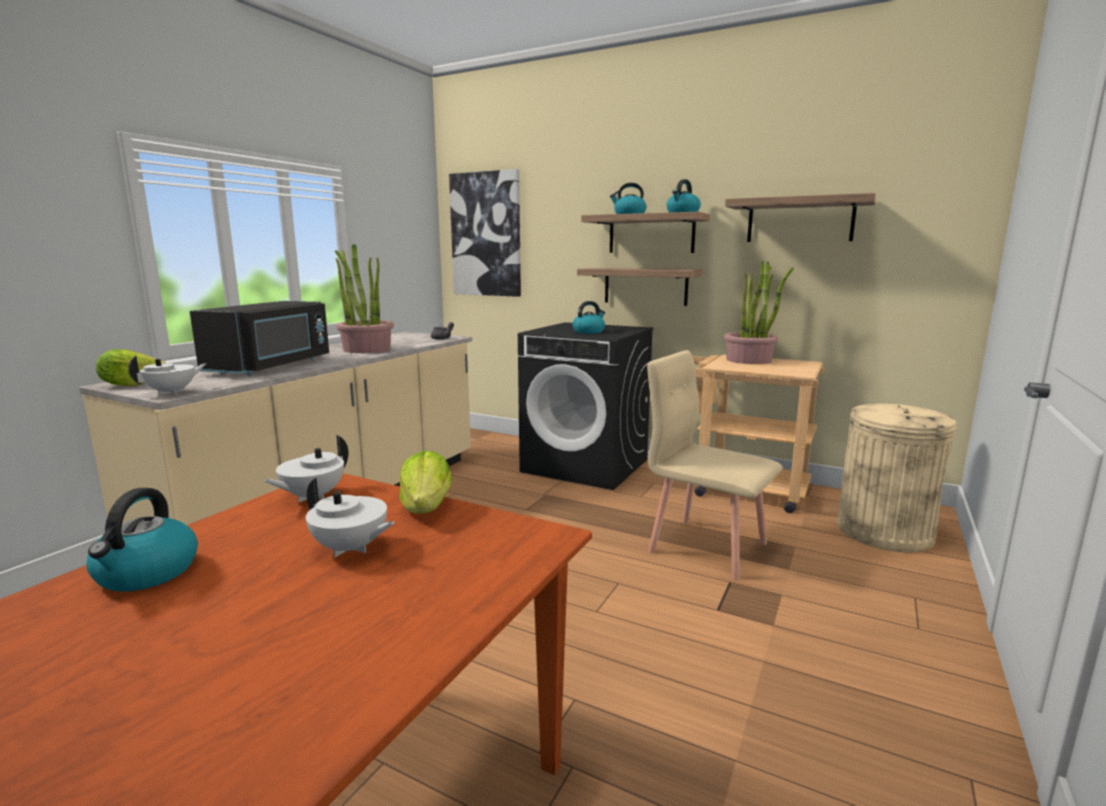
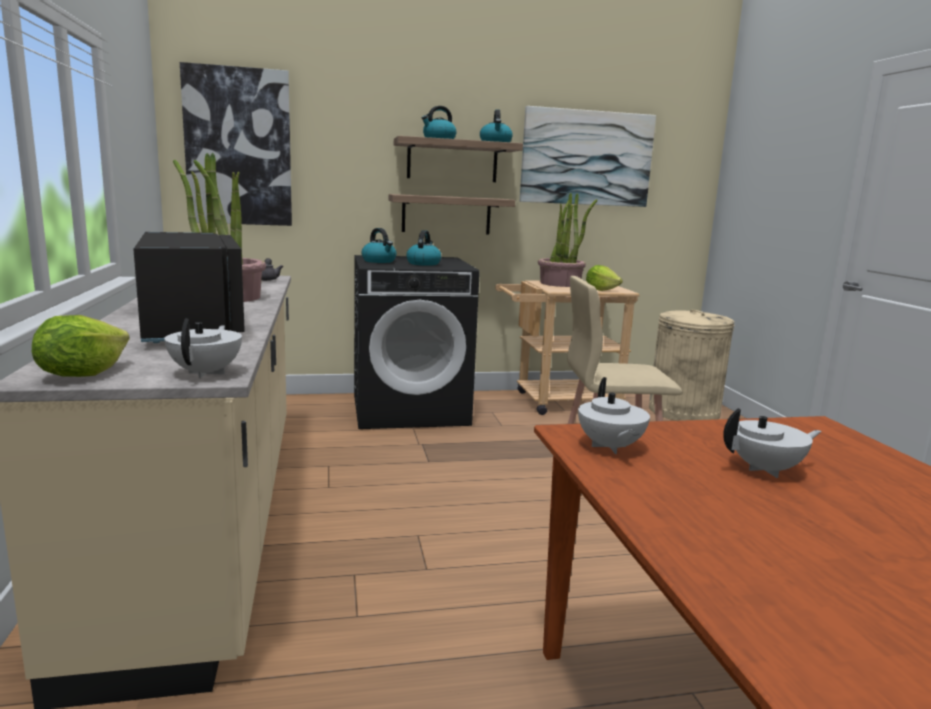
camera: 40 degrees left, 0 degrees up
kettle [87,488,198,592] -> kettle moved to [361,228,397,263]
lettuce [399,451,452,514] -> lettuce moved to [586,265,623,291]
shelf [725,193,876,242] -> picture [520,106,656,207]

